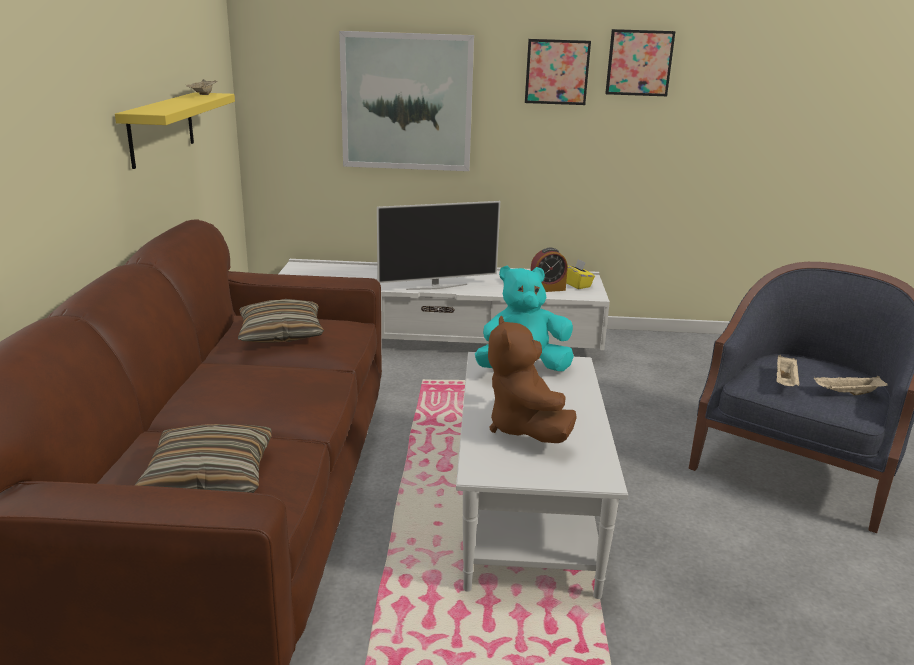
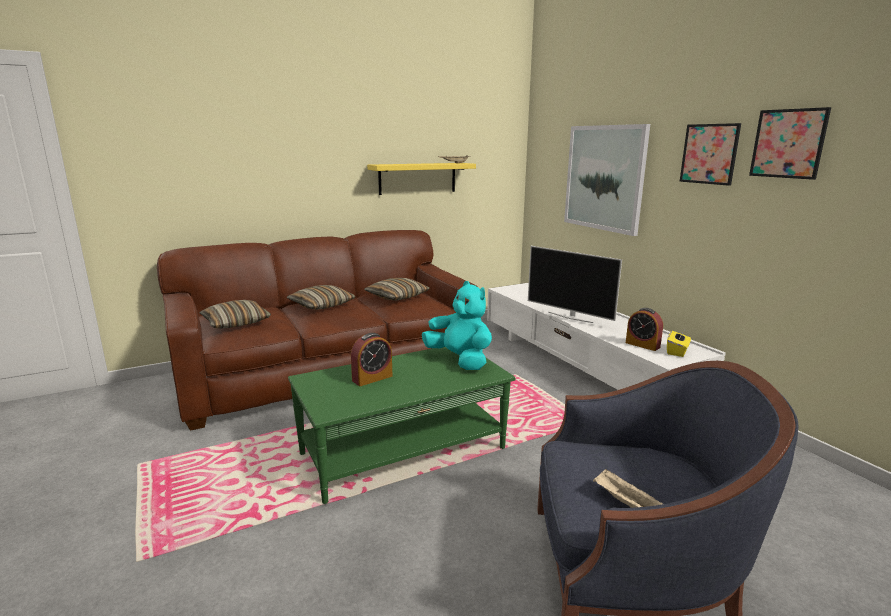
camera: 60 degrees right, 5 degrees down
white coffee table [456,352,628,599] -> green coffee table [288,347,516,505]
brown plush toy [488,316,577,443] -> alarm clock [351,333,393,386]
beige tray [776,355,800,386] -> none
none -> pillow [287,285,356,310]

